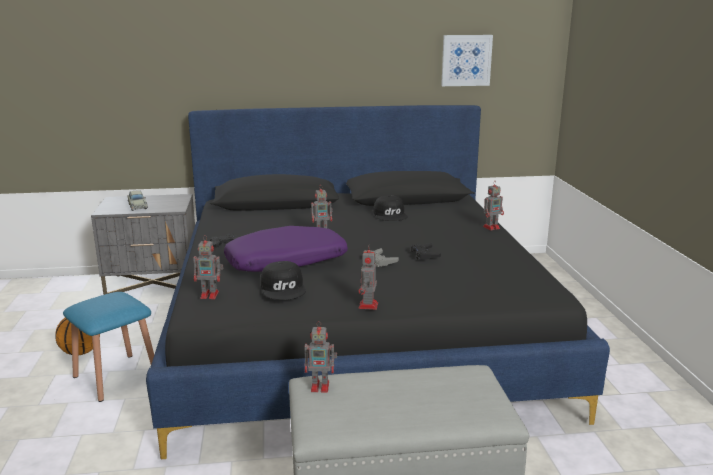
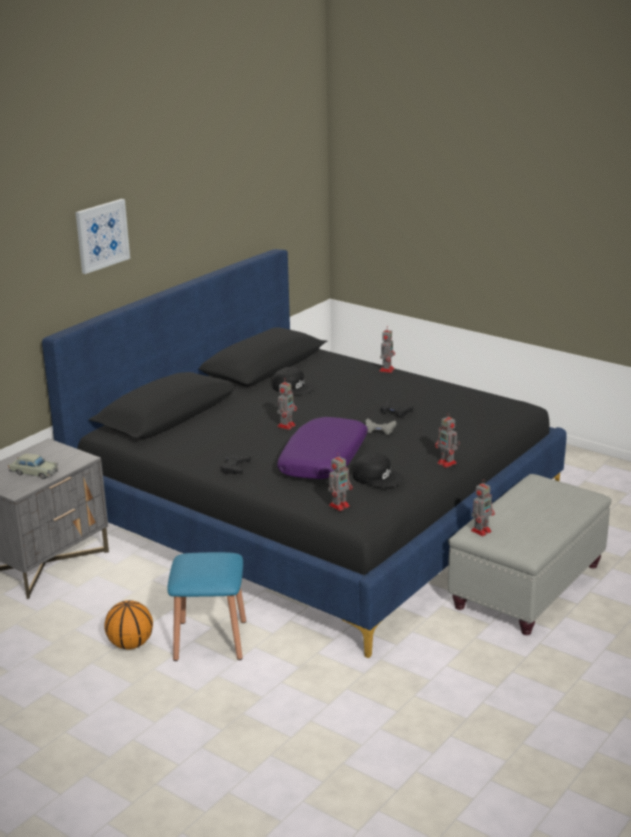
camera: 45 degrees left, 5 degrees up
picture [441,35,493,86] -> picture moved to [76,199,130,274]

